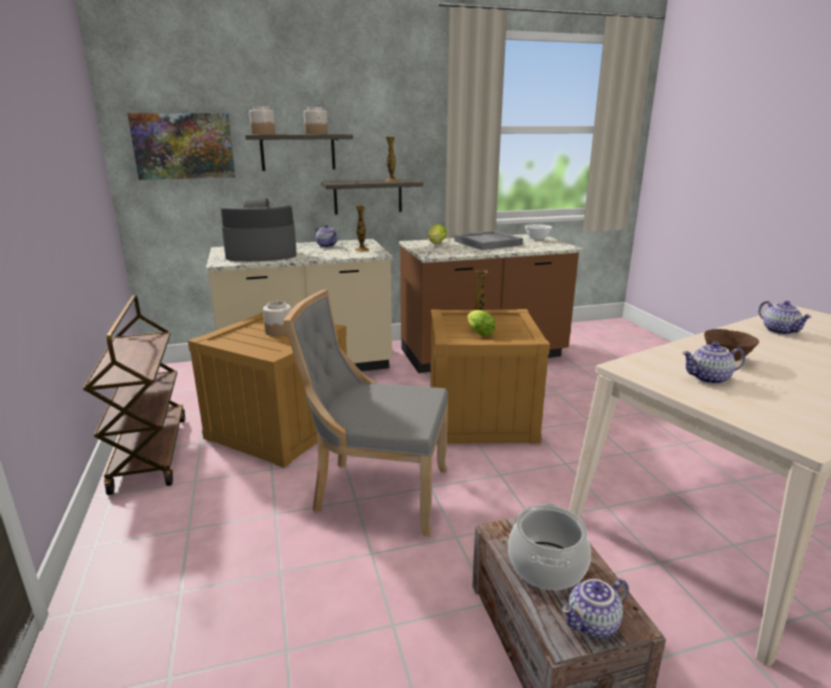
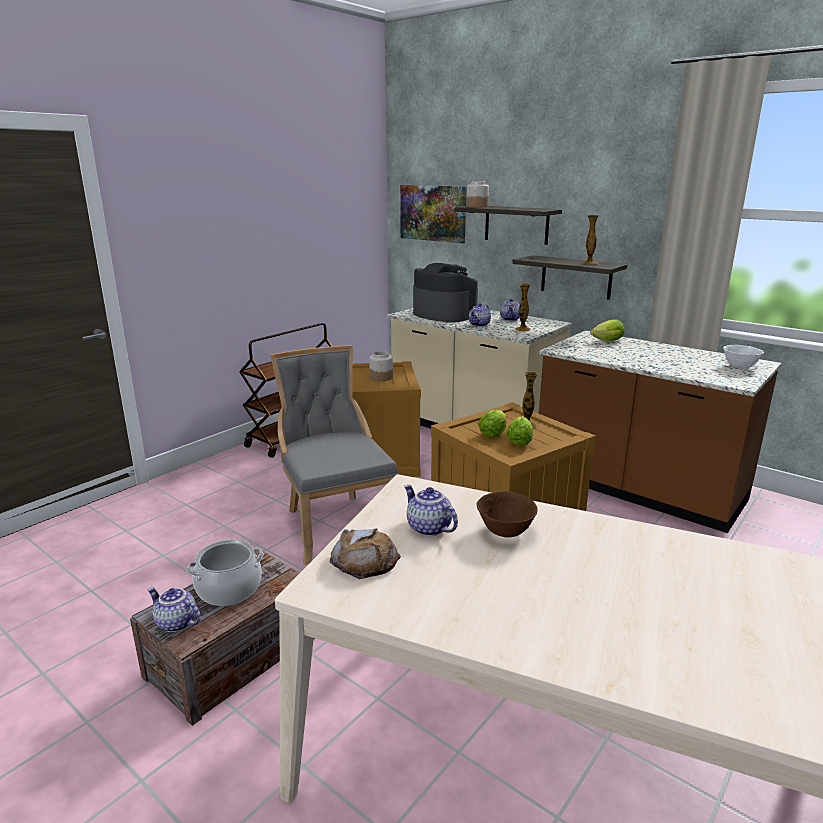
camera: 55 degrees right, 0 degrees up
jar [304,107,328,134] -> none
grey tray [454,231,523,250] -> none
teapot [758,301,812,335] -> teapot moved to [469,303,491,327]
none -> bread [330,528,401,579]
none -> lettuce [506,416,533,446]

